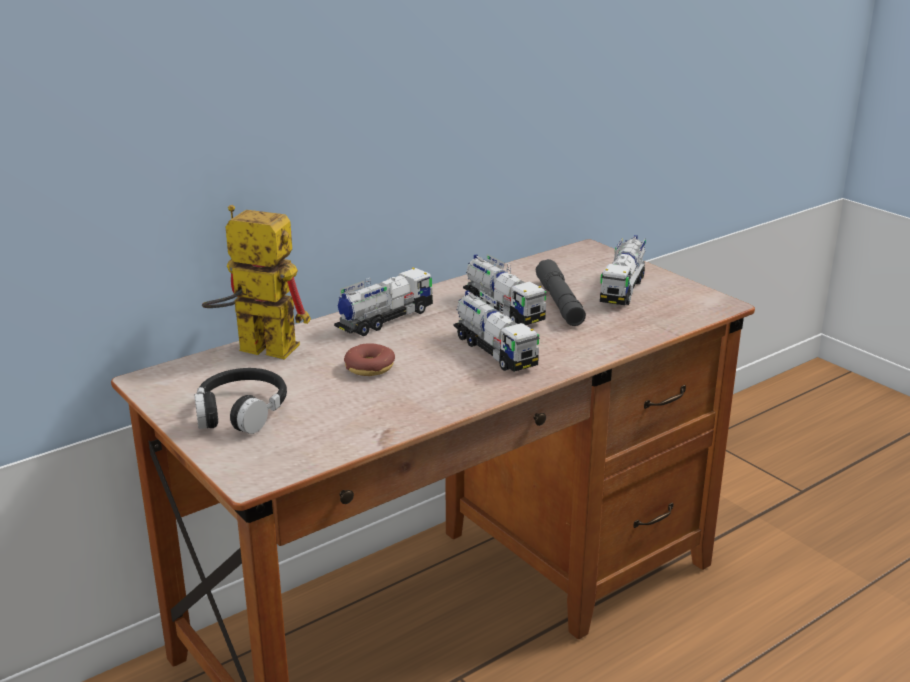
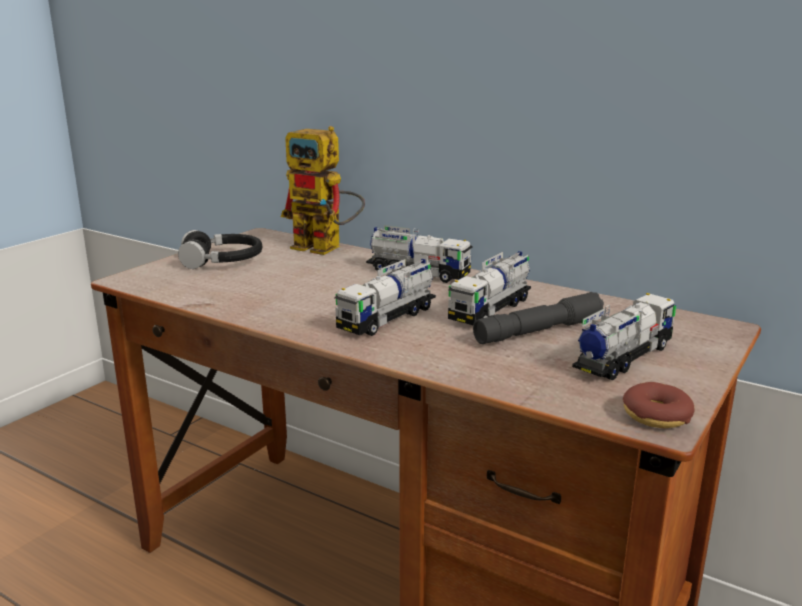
camera: 70 degrees right, 5 degrees down
toy robot [202,205,311,360] -> toy robot turned 120 degrees clockwise [281,126,365,255]
donut [344,343,395,376] -> donut moved to [623,382,695,428]
toy truck [600,235,646,305] -> toy truck turned 135 degrees clockwise [572,293,677,380]

